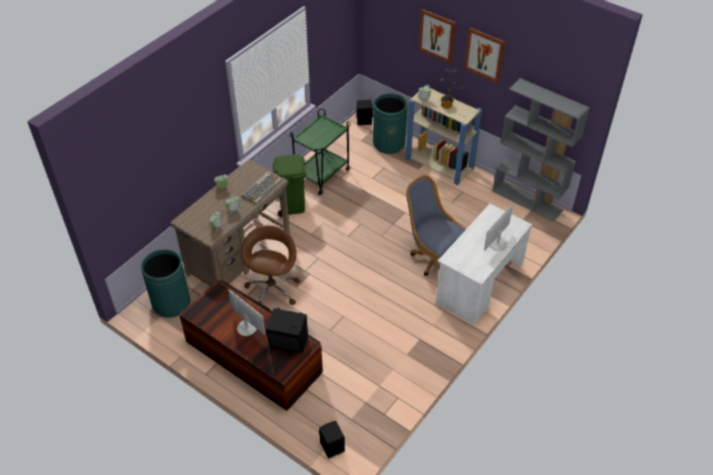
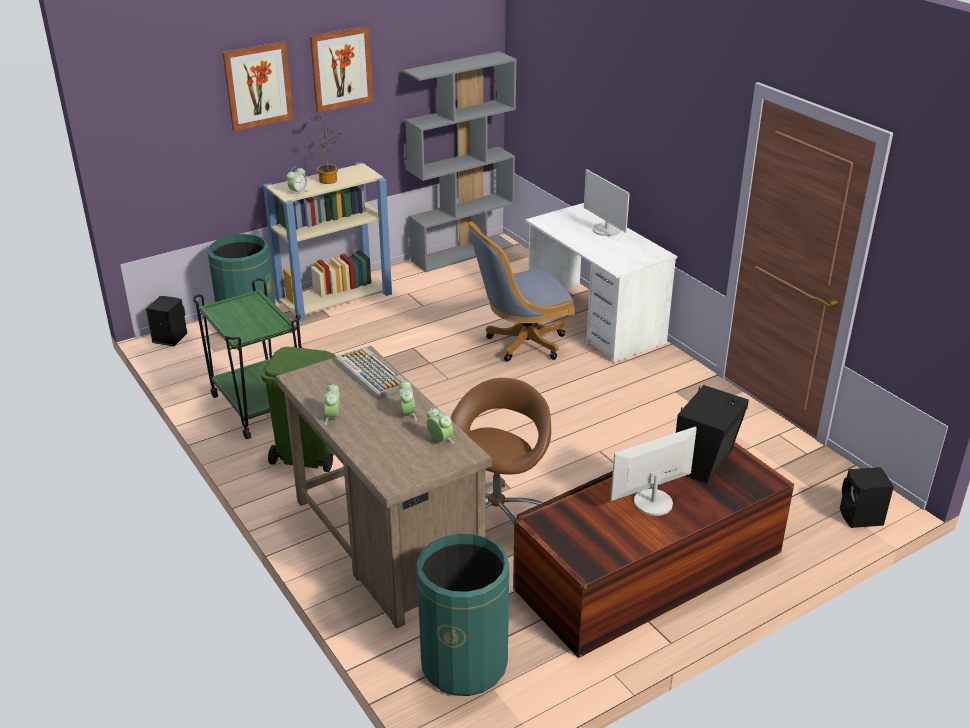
camera: 70 degrees left, 15 degrees down
brown office chair [241,225,300,305] -> brown office chair turned 90 degrees clockwise [451,378,551,524]

